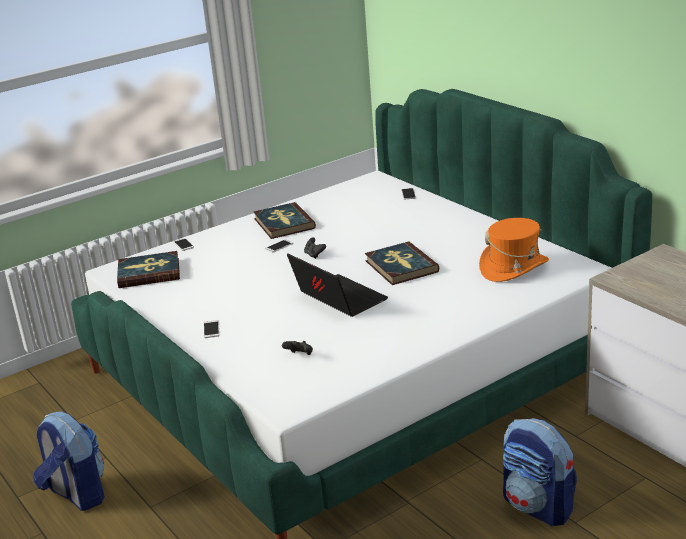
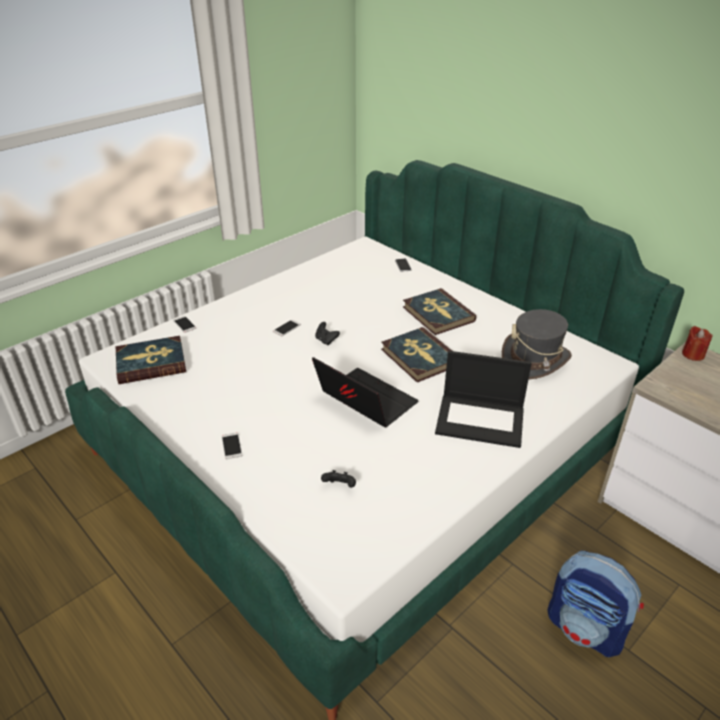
camera: 10 degrees left, 10 degrees up
backpack [33,412,105,511] -> none
book [254,202,316,239] -> book moved to [403,288,476,335]
orange hat [479,218,549,282] -> grey hat [502,309,572,379]
none -> laptop [435,351,531,448]
none -> red candle [682,326,713,361]

